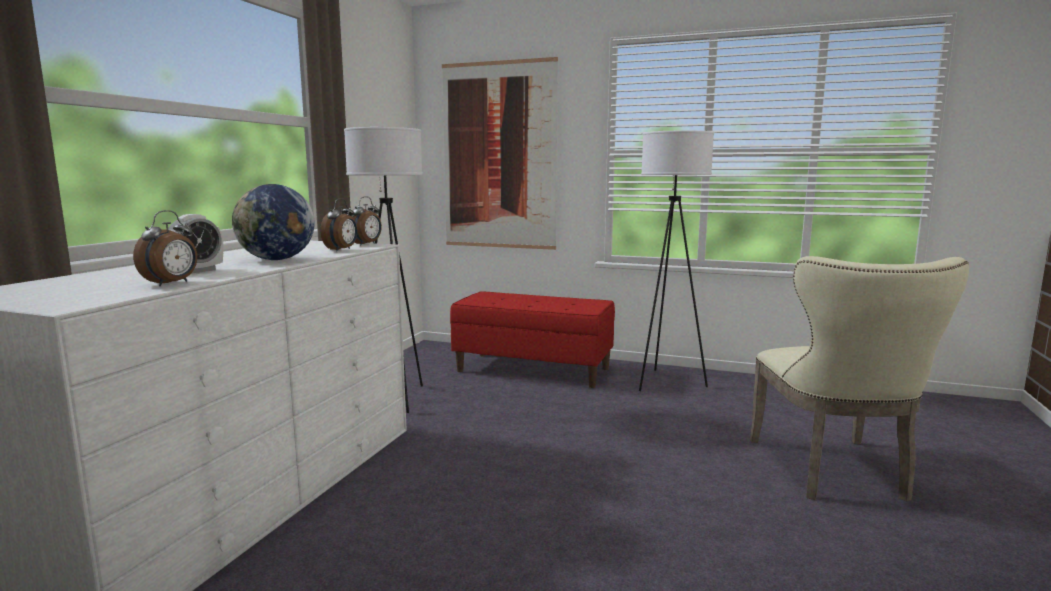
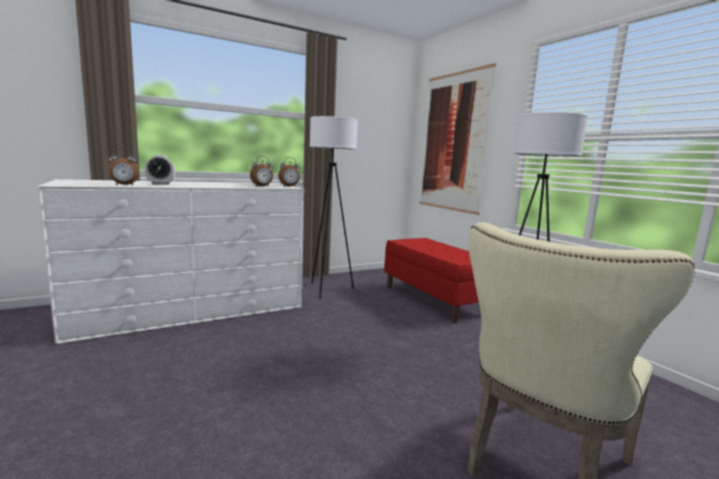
camera: 40 degrees right, 0 degrees up
globe [232,184,315,260] -> none

